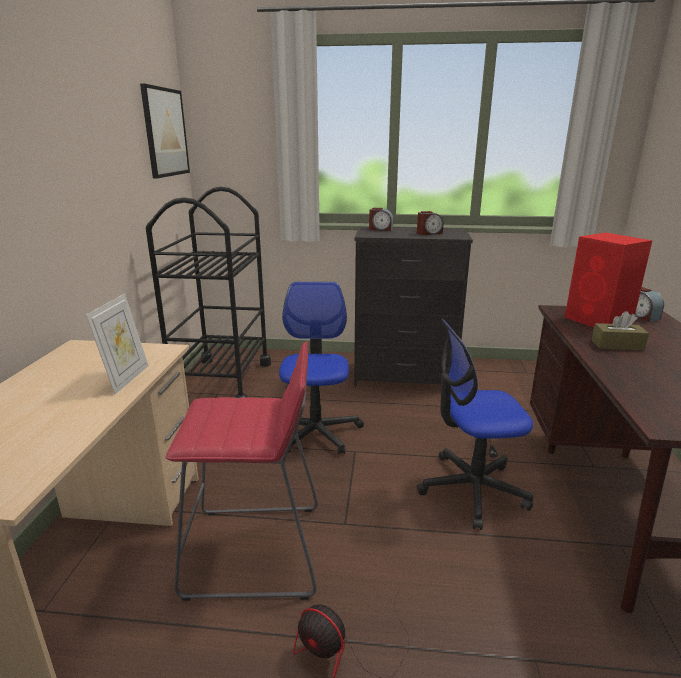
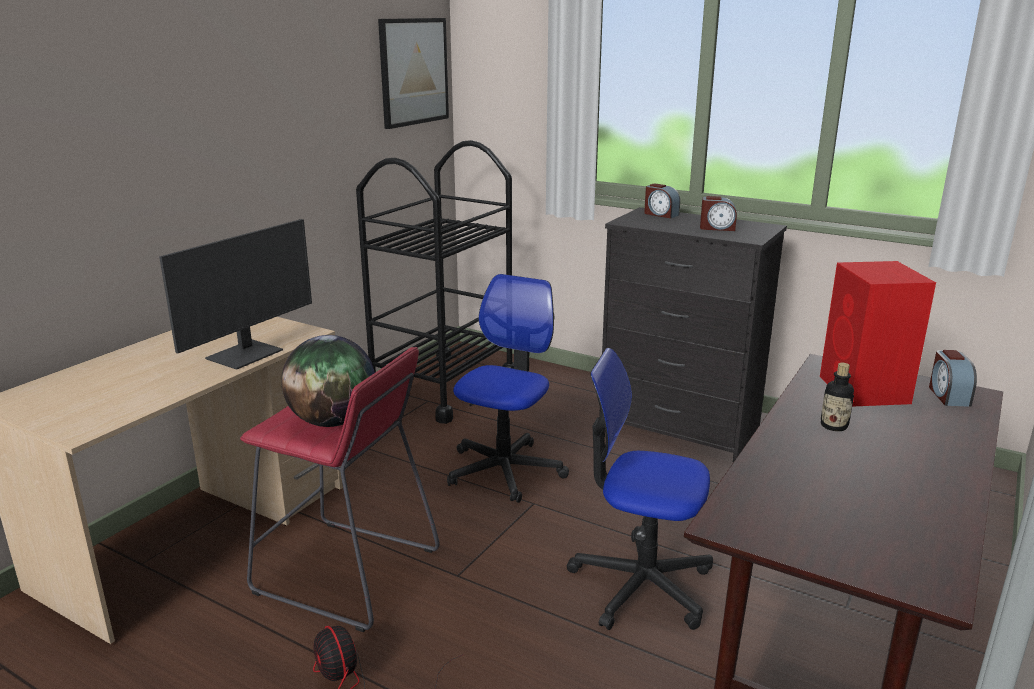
camera: 25 degrees right, 0 degrees up
picture frame [86,294,149,394] -> monitor [159,219,312,370]
brown tissue box [591,311,649,351] -> bottle [821,363,854,431]
none -> globe [281,335,375,427]

